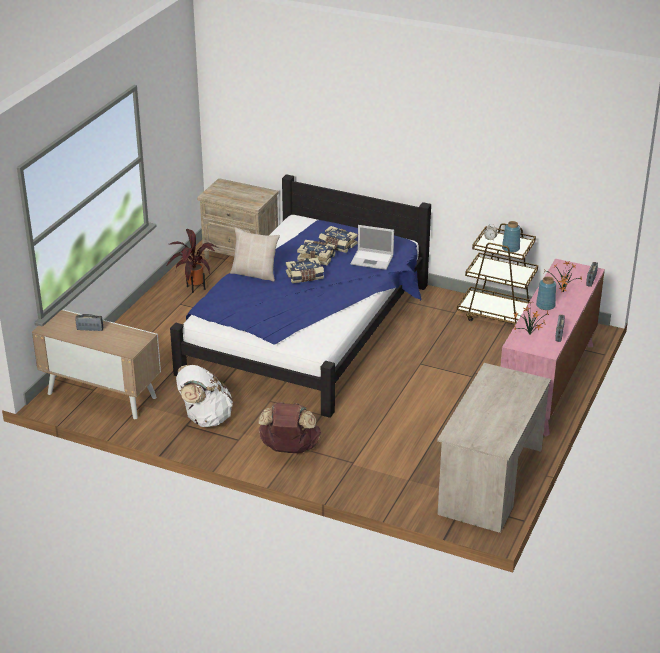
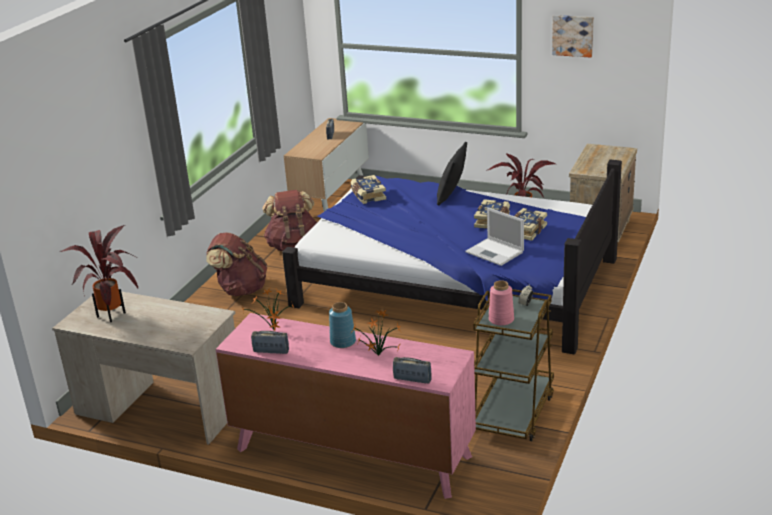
camera: 90 degrees right, 5 degrees down
white backpack [176,365,233,427] -> brown backpack [263,190,317,251]
beige pillow [230,227,280,282] -> black pillow [437,142,467,205]
book [286,257,324,283] -> book moved to [351,175,386,204]
laptop [350,225,394,270] -> laptop turned 60 degrees counterclockwise [466,208,524,266]
blue vase [502,221,520,253] -> pink vase [489,280,514,326]
none -> potted plant [60,225,138,322]
none -> picture [552,15,594,58]

